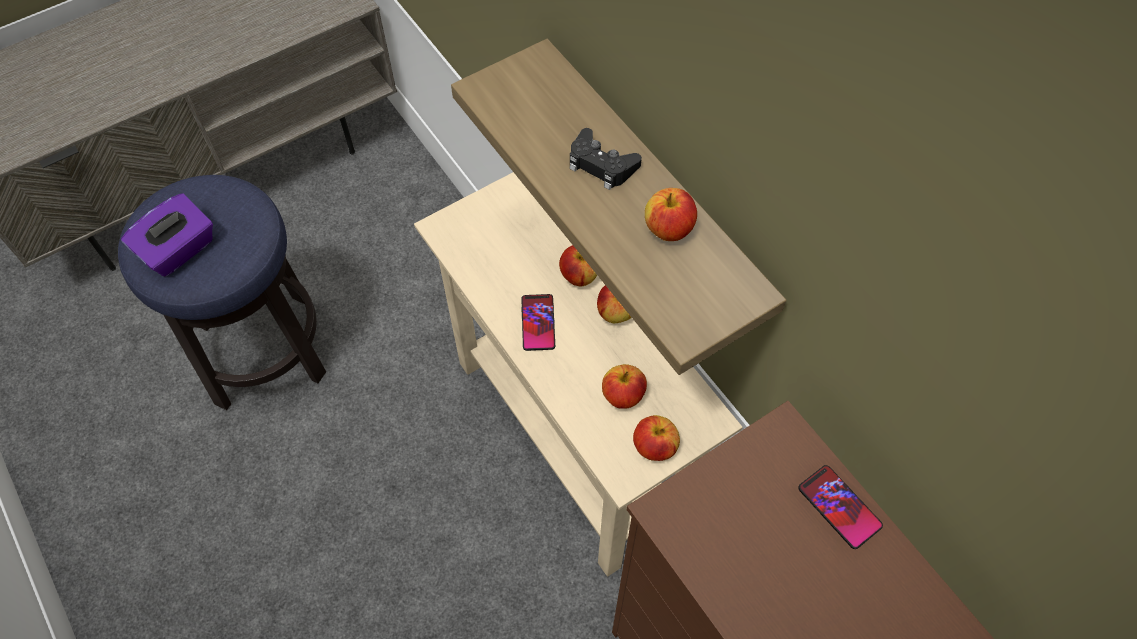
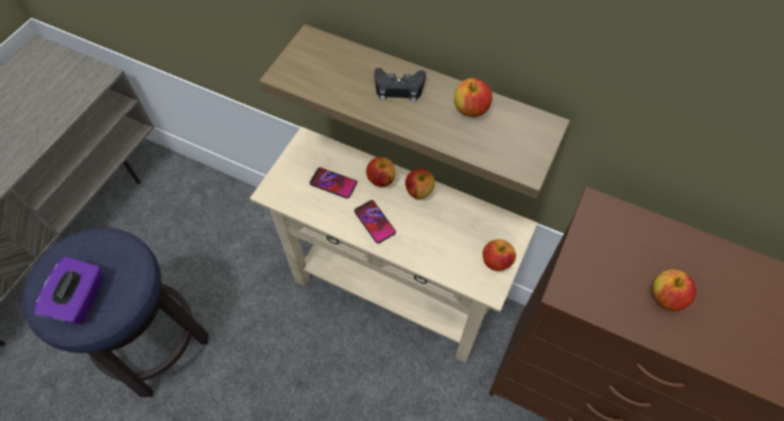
camera: 30 degrees left, 0 degrees up
apple [602,364,647,409] -> apple moved to [652,269,696,311]
phone [798,465,883,549] -> phone moved to [309,167,357,199]

